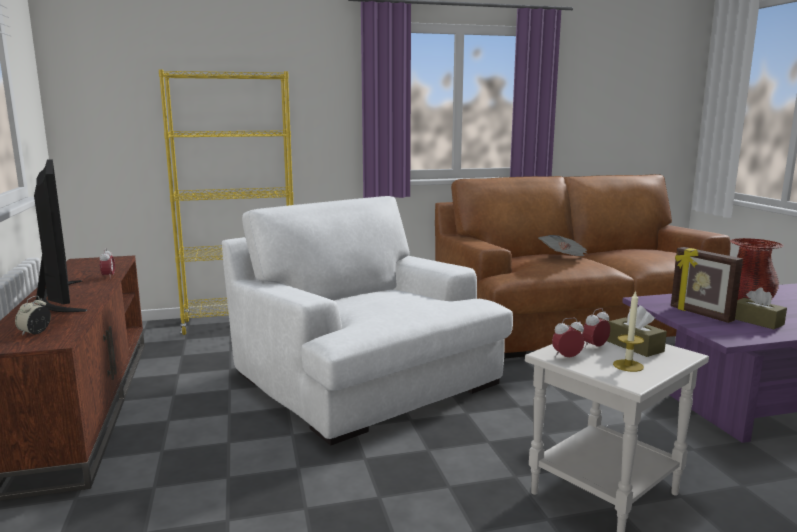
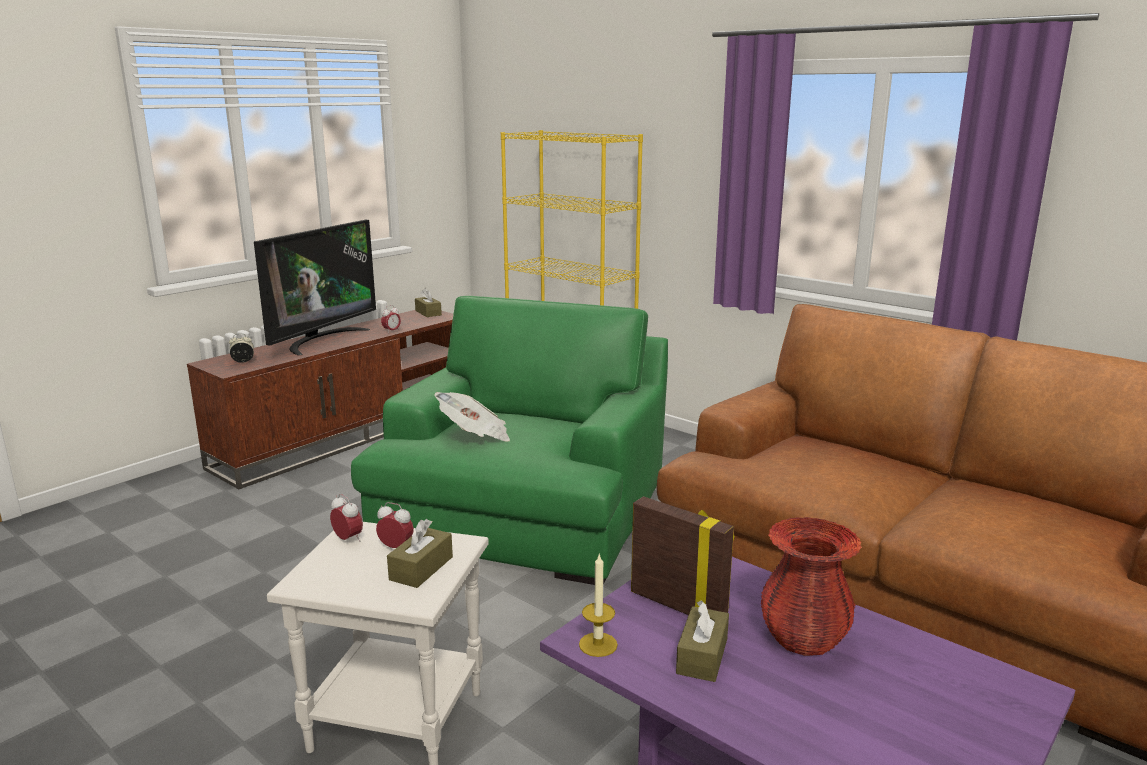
camera: 55 degrees right, 5 degrees up
white armchair [222,196,513,446] -> green armchair [351,296,668,585]
newspaper [538,235,587,256] -> newspaper moved to [434,392,510,442]
candle [613,290,644,372] -> candle moved to [579,555,618,657]
picture frame [671,247,743,323] -> picture frame turned 105 degrees clockwise [631,496,734,615]
none -> brown tissue box [415,288,442,317]

